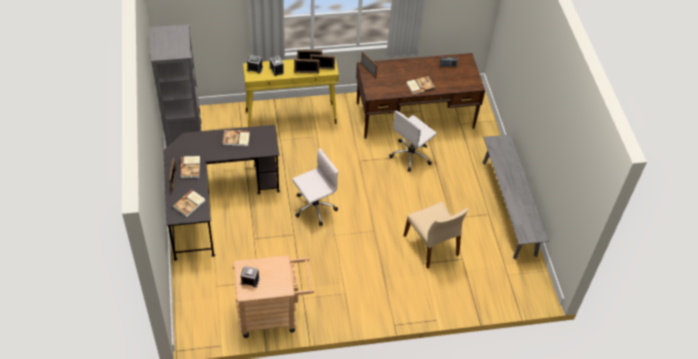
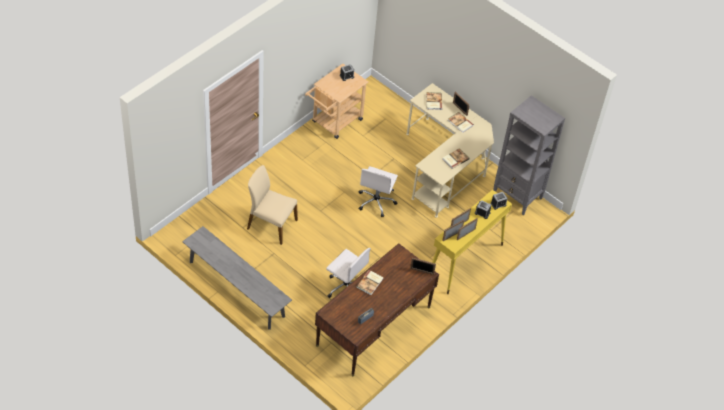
camera: 140 degrees right, 0 degrees up
black desk [163,125,280,261] -> beige desk [406,83,494,218]
white office chair [389,111,437,172] -> white office chair turned 120 degrees clockwise [326,248,371,298]

